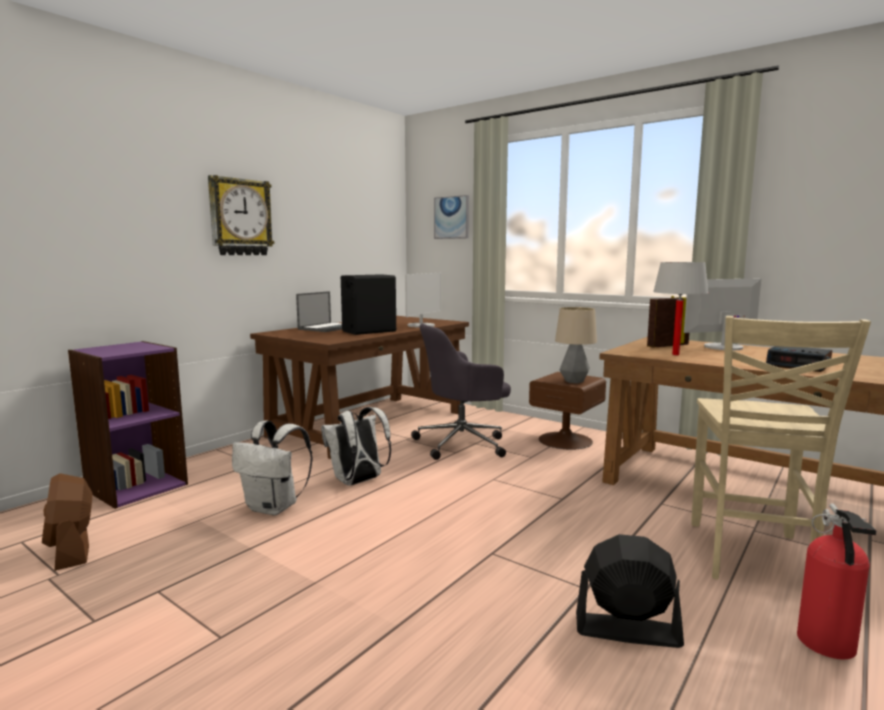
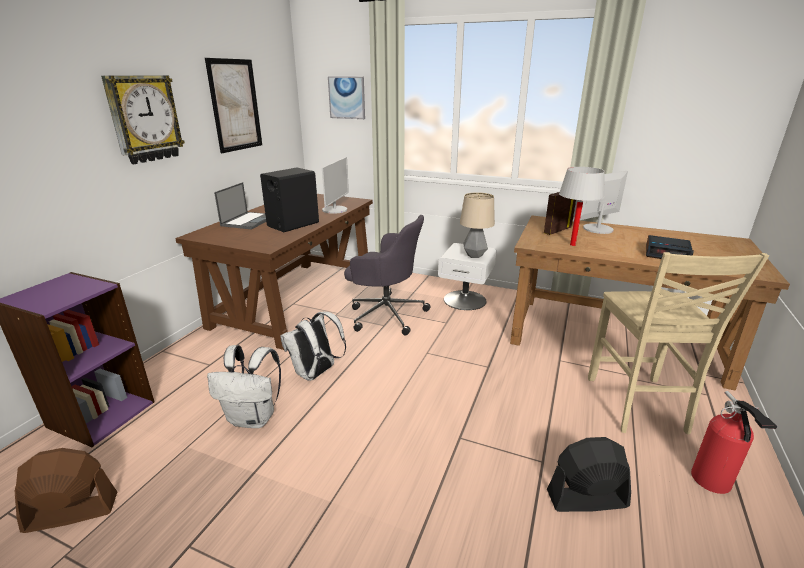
camera: 15 degrees left, 15 degrees up
brown fan [42,473,93,571] -> brown fan turned 120 degrees clockwise [15,448,117,533]
grey office chair [411,324,511,460] -> grey office chair turned 120 degrees counterclockwise [344,215,430,336]
brown nightstand [529,372,606,450] -> white nightstand [438,243,496,310]
none -> picture [205,58,262,153]

